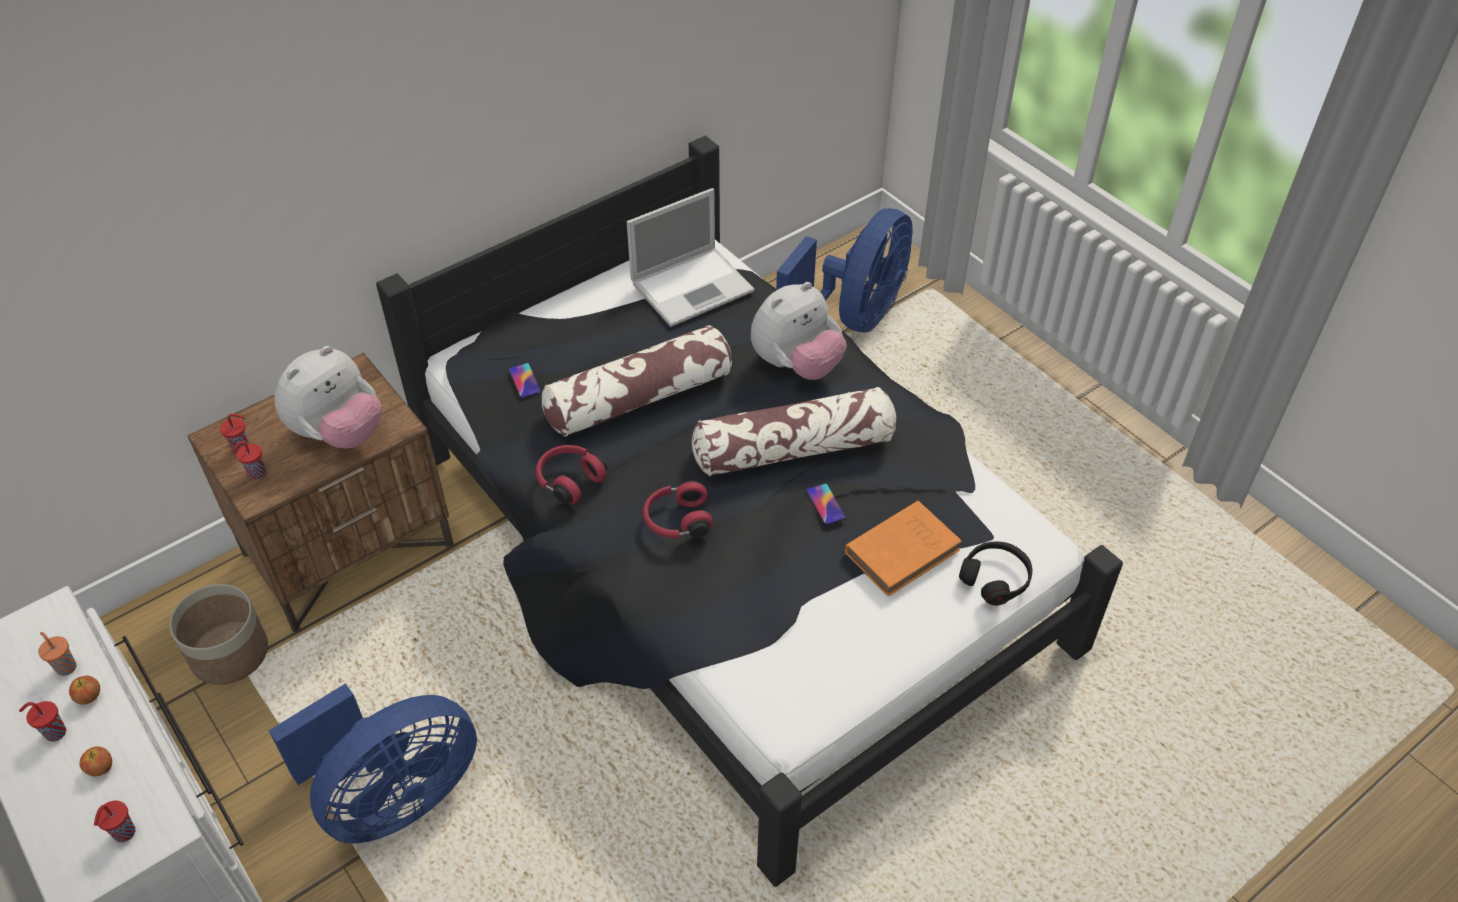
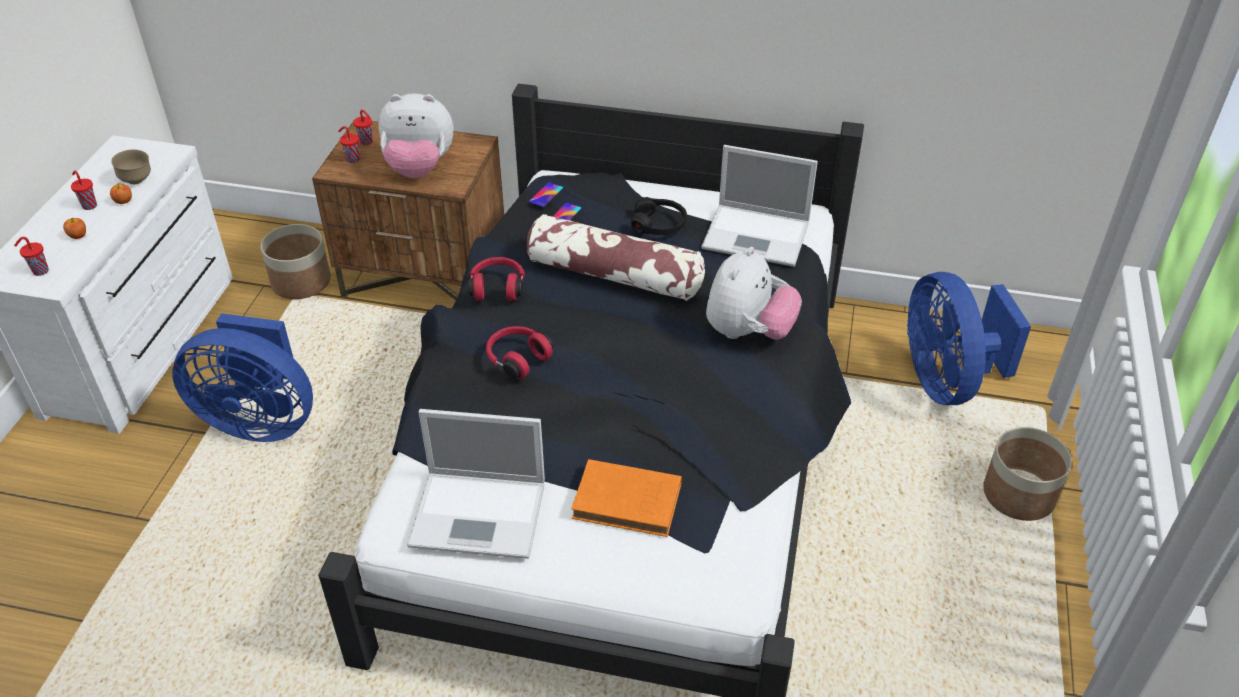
camera: 50 degrees right, 5 degrees down
orange cup [38,632,77,676] -> brown bowl [111,149,151,184]
pillow [692,387,896,476] -> none
plush toy [751,282,847,380] -> plush toy turned 75 degrees counterclockwise [706,247,802,340]
blue fan [776,208,912,333] -> blue fan turned 90 degrees clockwise [907,272,1031,405]
phone [806,483,846,525] -> phone moved to [528,182,564,208]
black headphones [959,541,1032,606] -> black headphones moved to [631,197,687,235]
none -> laptop [407,409,545,559]
none -> planter [983,427,1072,521]

